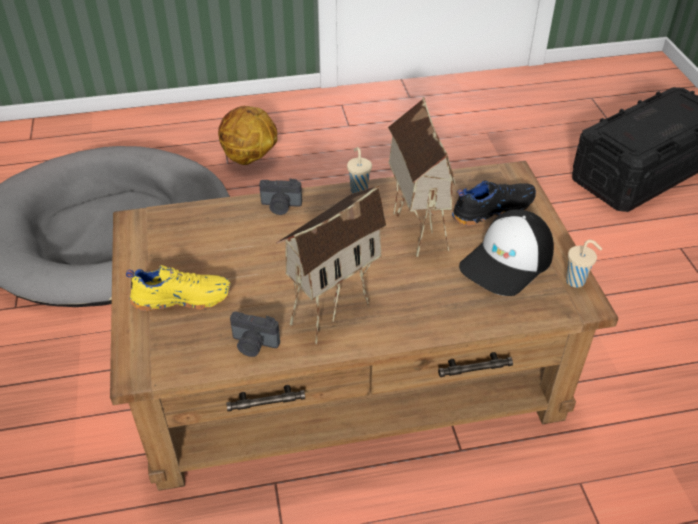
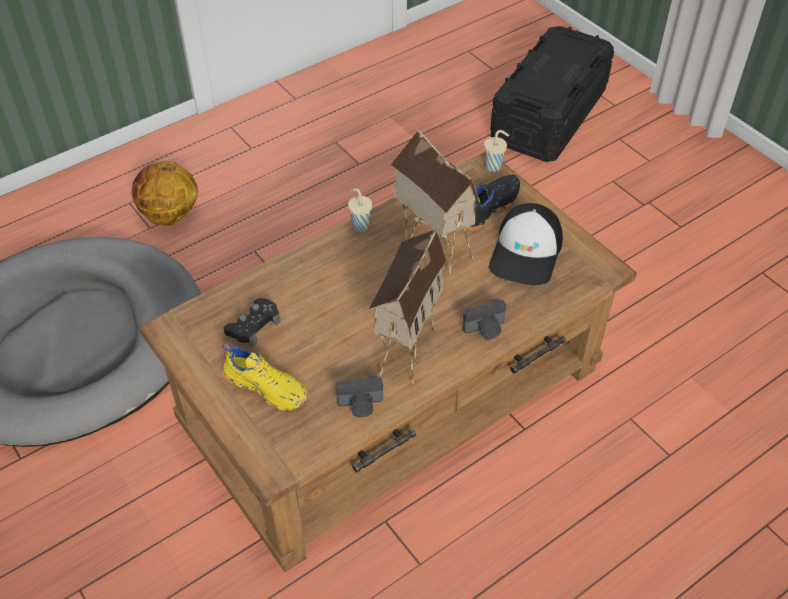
camera: 25 degrees left, 5 degrees up
yellow shoe [126,265,231,311] -> yellow shoe turned 60 degrees clockwise [222,342,308,411]
camera [259,179,302,215] -> camera moved to [462,298,506,340]
beige cup [566,240,602,288] -> beige cup moved to [484,130,509,172]
none -> black game controller [224,298,281,347]

